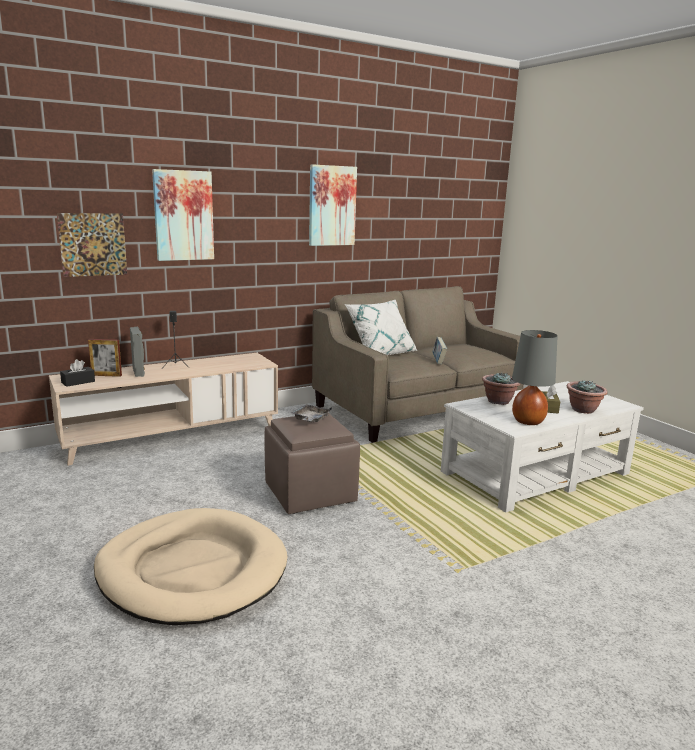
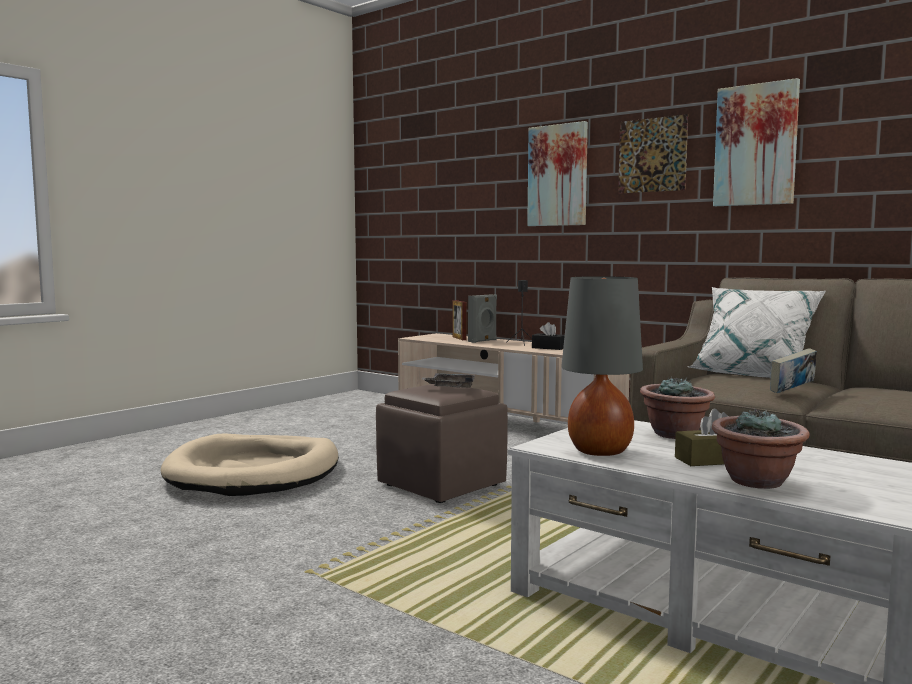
camera: 70 degrees right, 10 degrees down
picture [57,213,127,277] -> picture moved to [618,114,688,193]
black tissue box [60,359,95,387] -> black tissue box moved to [532,322,565,350]

